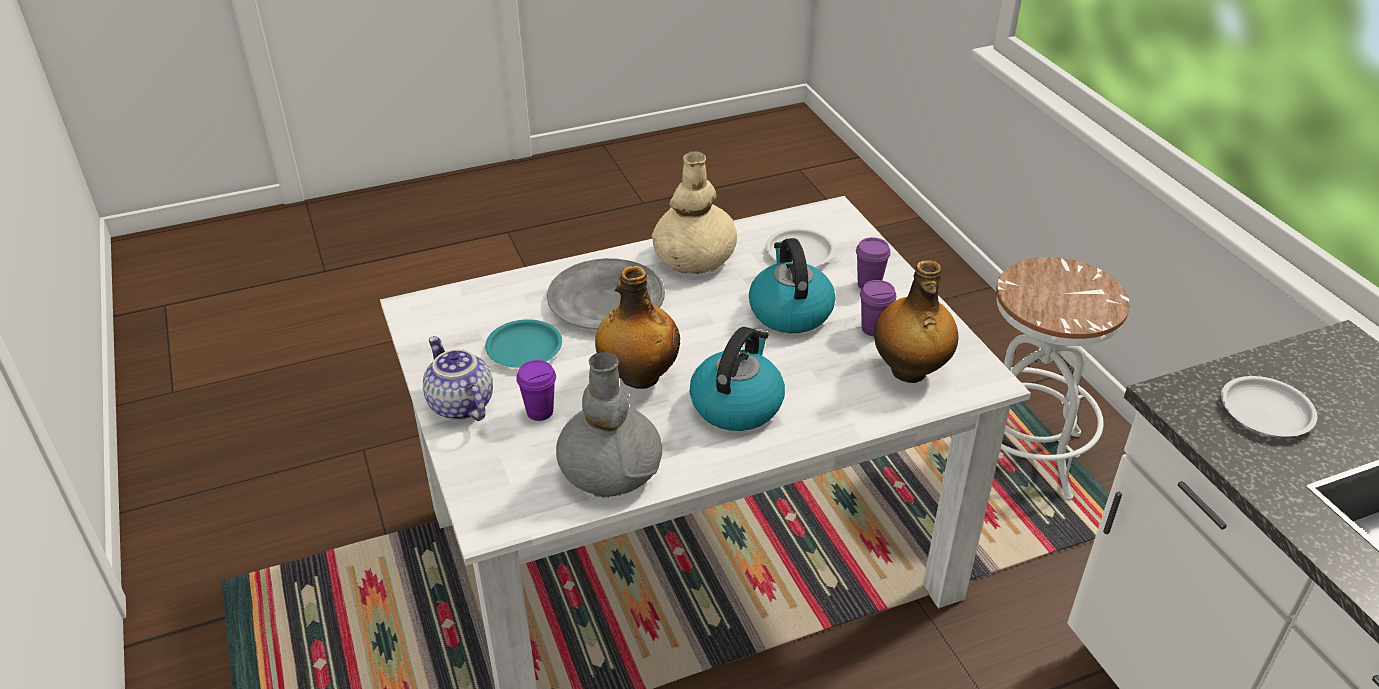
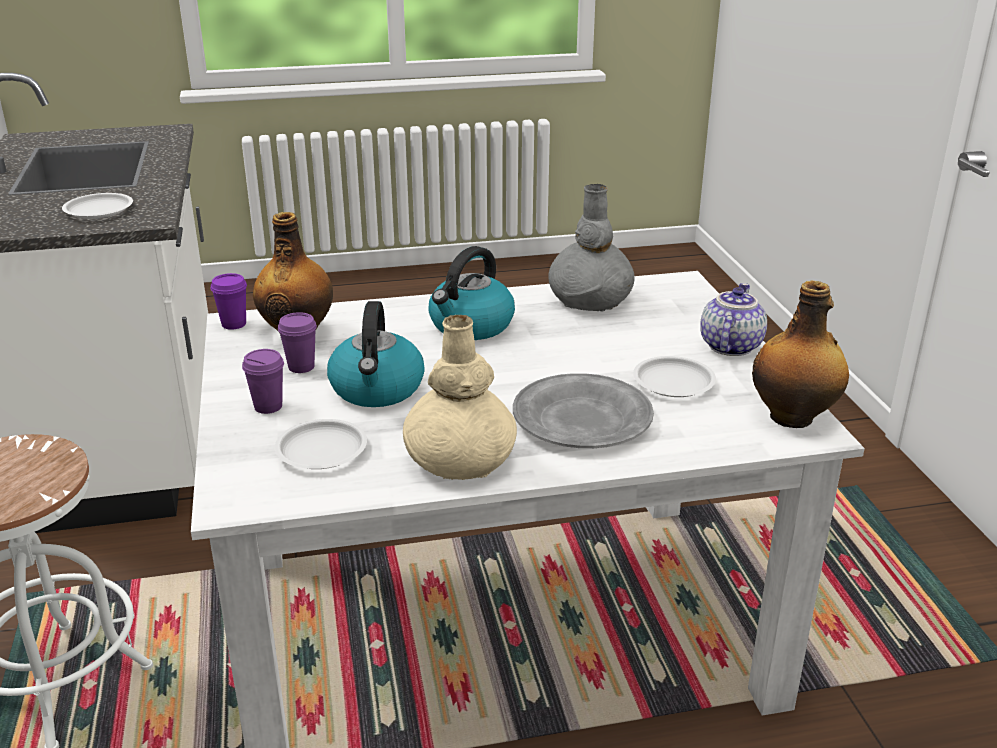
camera: 170 degrees left, 10 degrees down
teapot [423,336,493,421] -> teapot turned 135 degrees counterclockwise [700,283,767,356]
turquoise plate [485,319,562,368] -> white plate [633,356,716,397]
purple cup [516,360,556,421] -> purple cup moved to [211,273,247,330]
bottle [595,266,680,389] -> bottle moved to [752,280,849,428]

